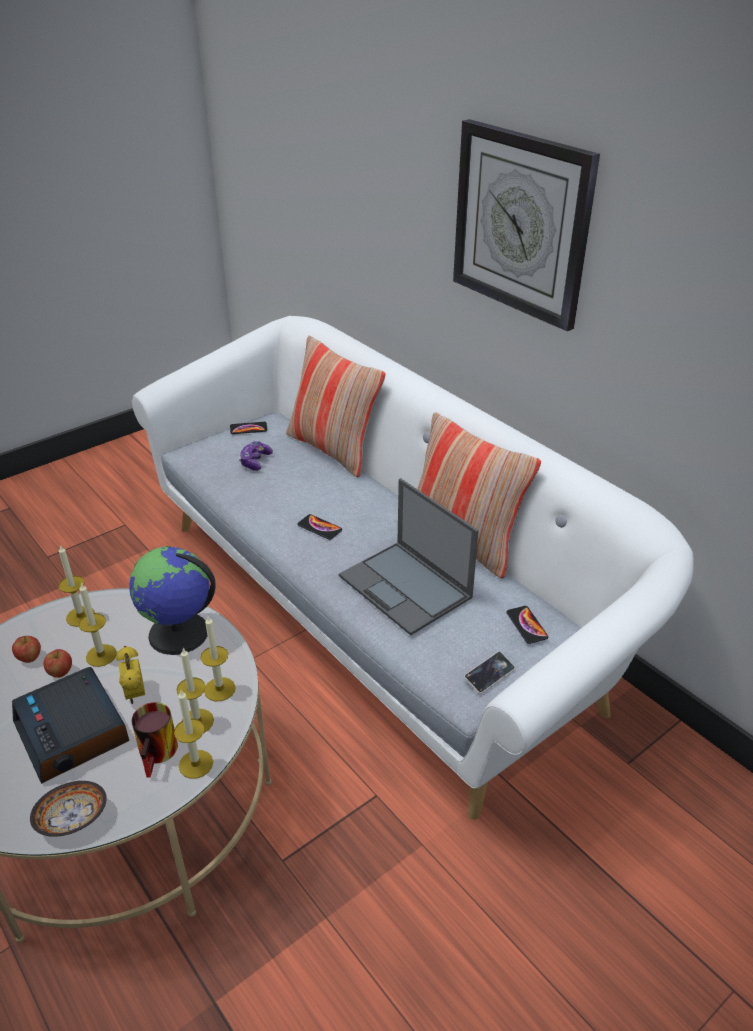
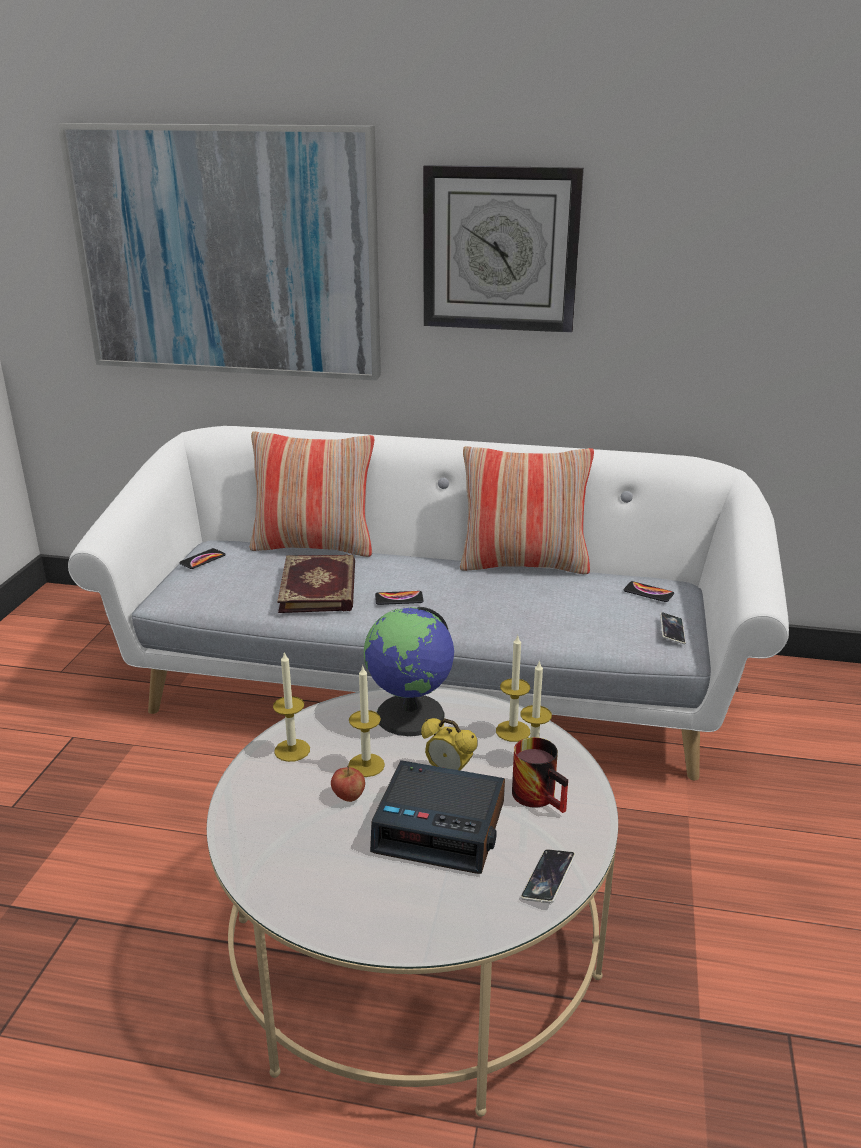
camera: 40 degrees left, 10 degrees down
apple [12,636,41,663] -> none
bowl [30,781,107,837] -> phone [521,849,576,903]
candle [174,690,213,779] -> none
game controller [239,441,273,471] -> none
laptop [339,478,479,636] -> none
none -> picture [58,123,381,381]
none -> book [277,554,355,613]

